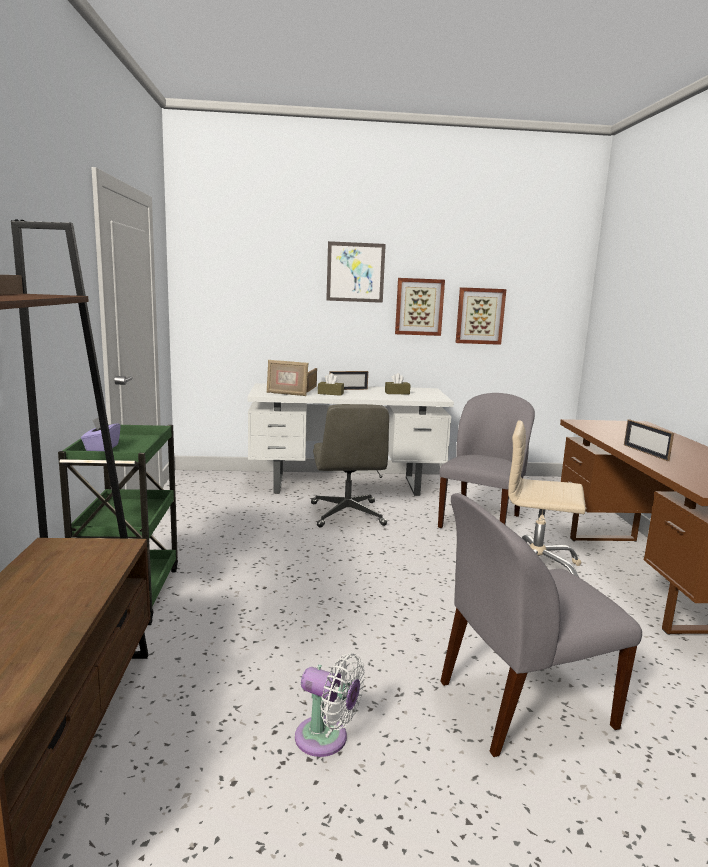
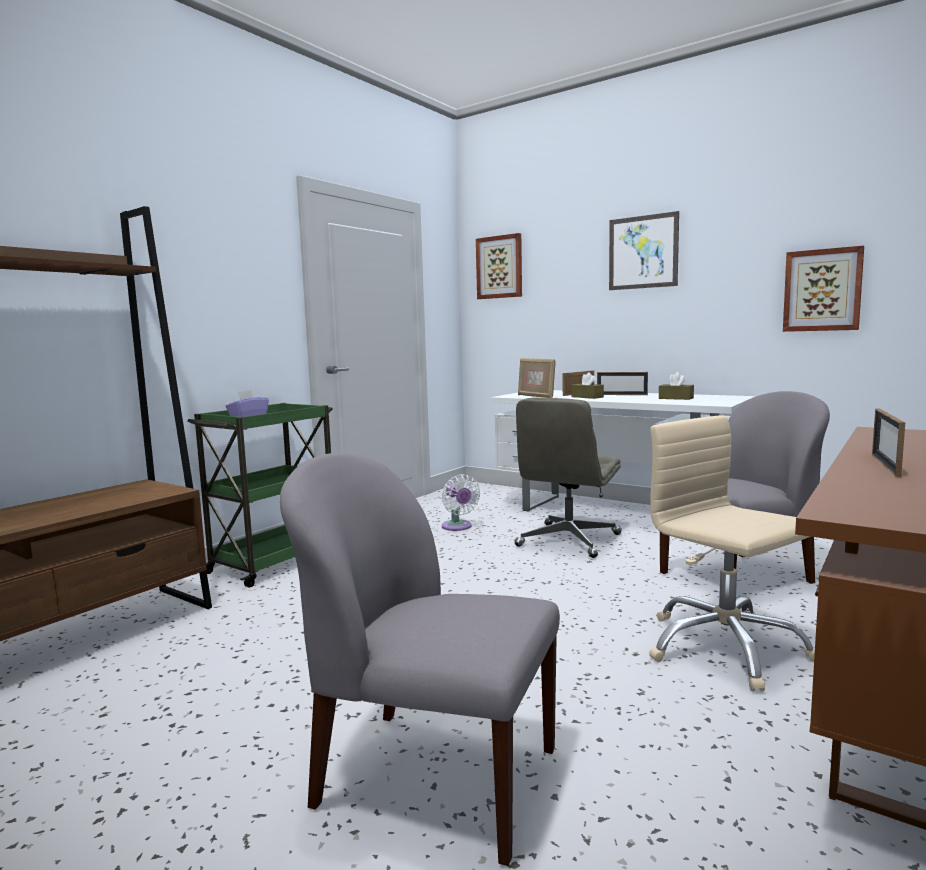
camera: 40 degrees right, 5 degrees down
white fan [295,654,365,757] -> white fan moved to [442,474,480,531]
picture [395,278,445,336] -> picture moved to [476,233,522,299]

